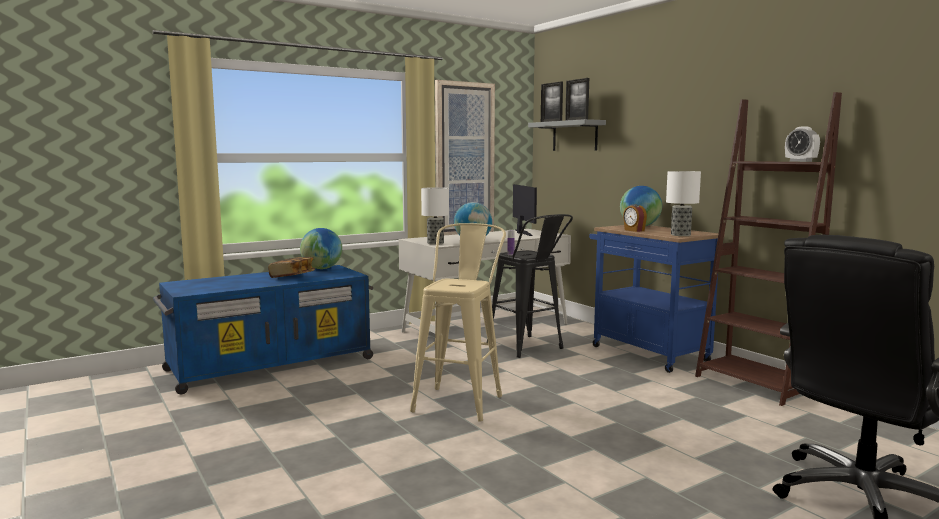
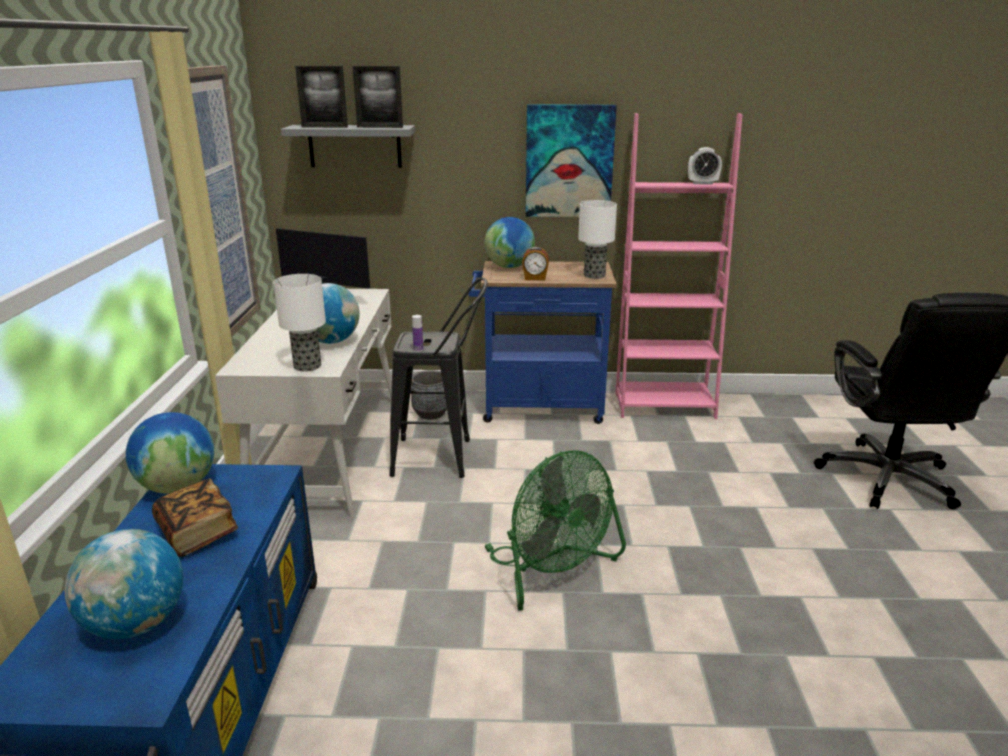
camera: 55 degrees left, 15 degrees up
beige stool [410,223,506,422] -> green fan [485,450,626,611]
brown bookcase [695,92,842,406] -> pink bookcase [615,113,743,419]
none -> globe [65,529,183,639]
none -> grey planter [411,370,447,419]
none -> picture [526,104,617,217]

